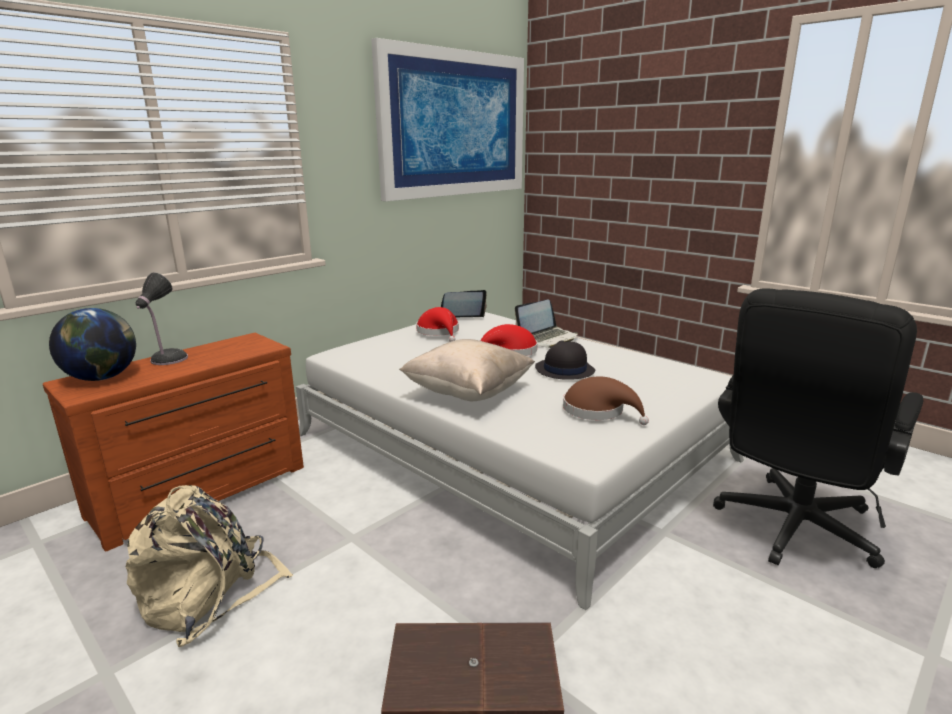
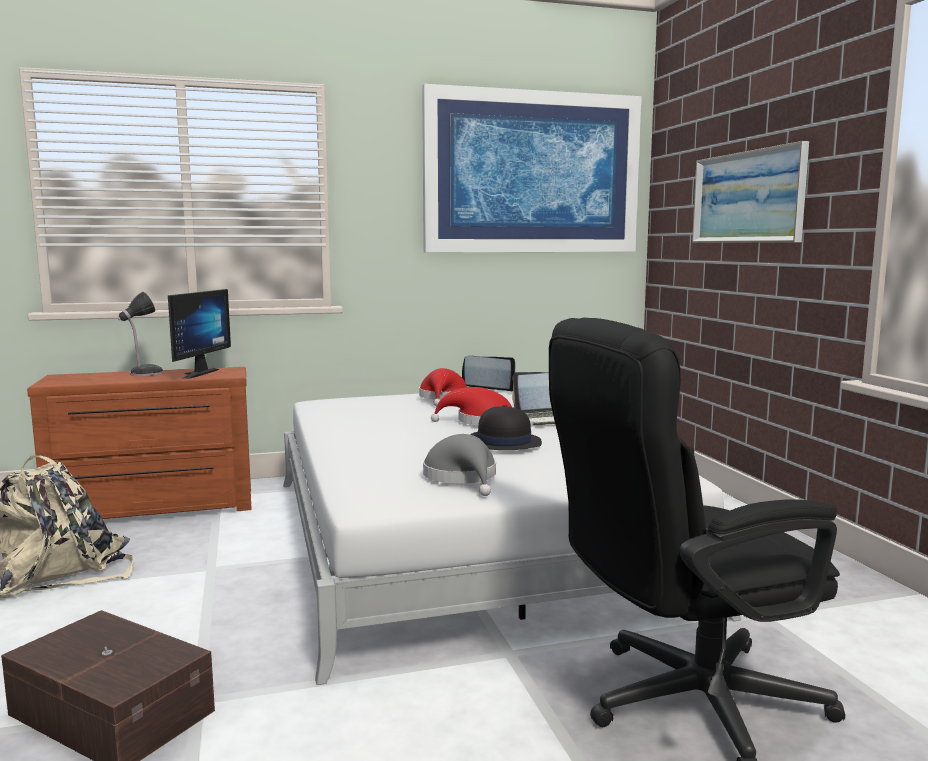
camera: 30 degrees right, 10 degrees down
globe [49,308,136,381] -> none
beige pillow [399,339,535,401] -> none
brown hat [563,377,649,425] -> grey hat [423,434,496,496]
none -> monitor [168,289,231,379]
none -> picture [692,141,809,243]

